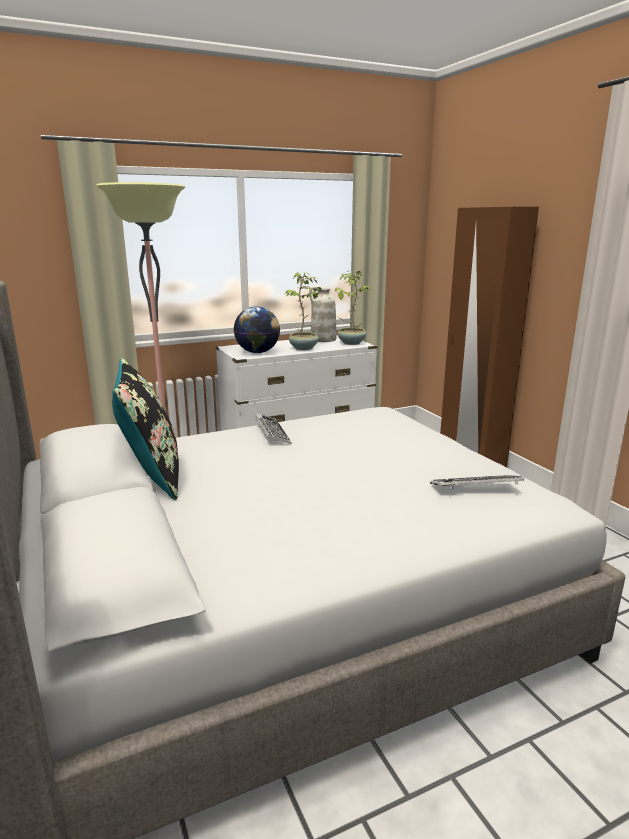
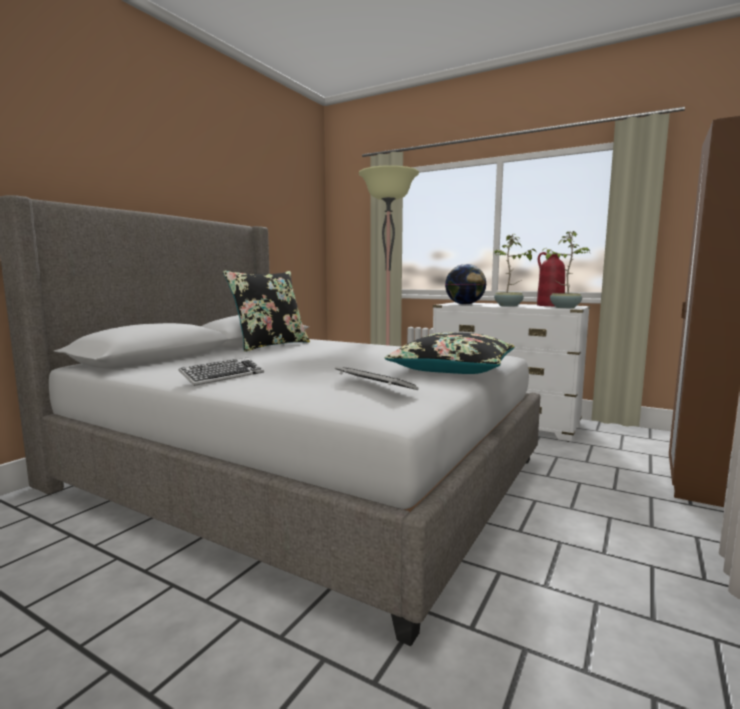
camera: 55 degrees right, 10 degrees down
keyboard [255,414,292,444] -> keyboard moved to [178,357,264,386]
white vase [309,287,336,342] -> red vase [537,252,565,306]
none -> black pillow [385,333,514,374]

